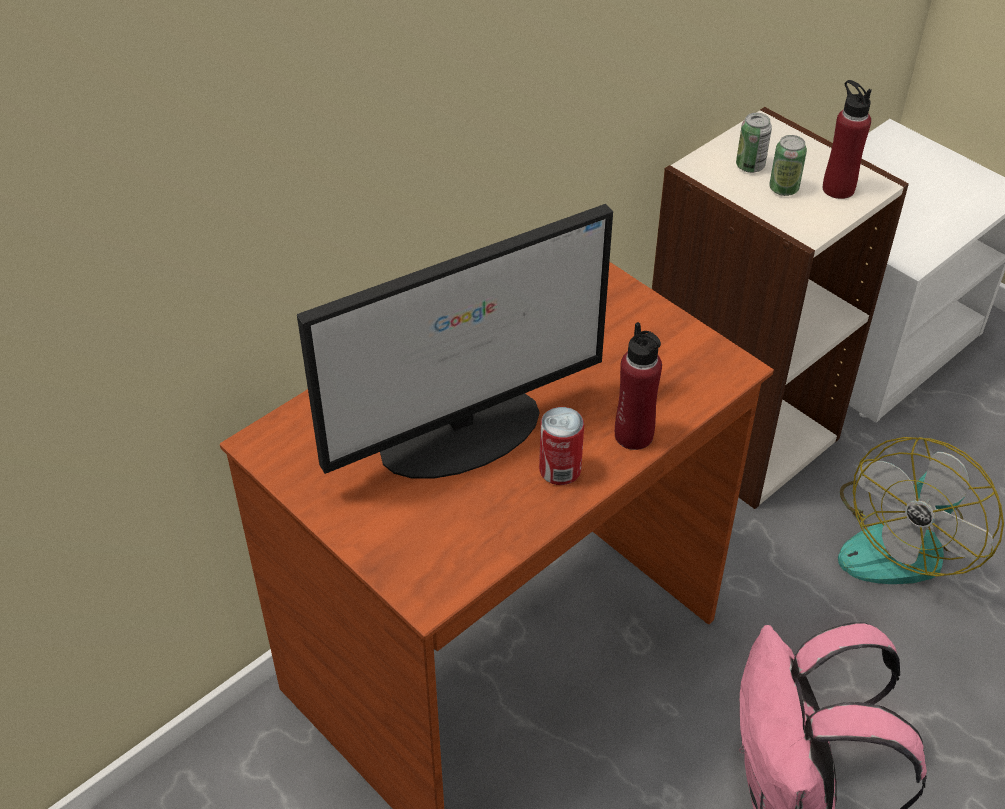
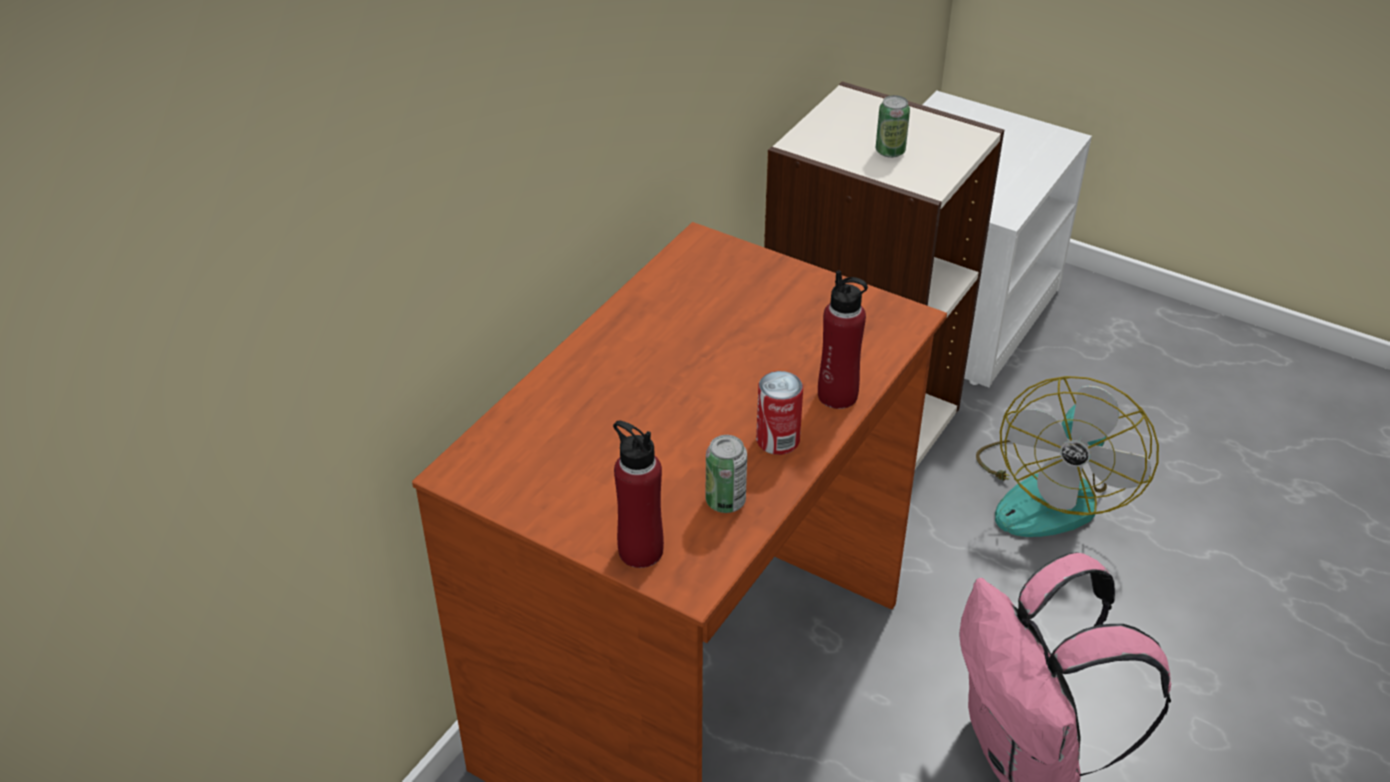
camera: 15 degrees left, 5 degrees down
monitor [297,204,613,479] -> none
can [736,113,772,173] -> can moved to [706,435,747,513]
red bottle [823,80,872,199] -> red bottle moved to [613,421,664,568]

